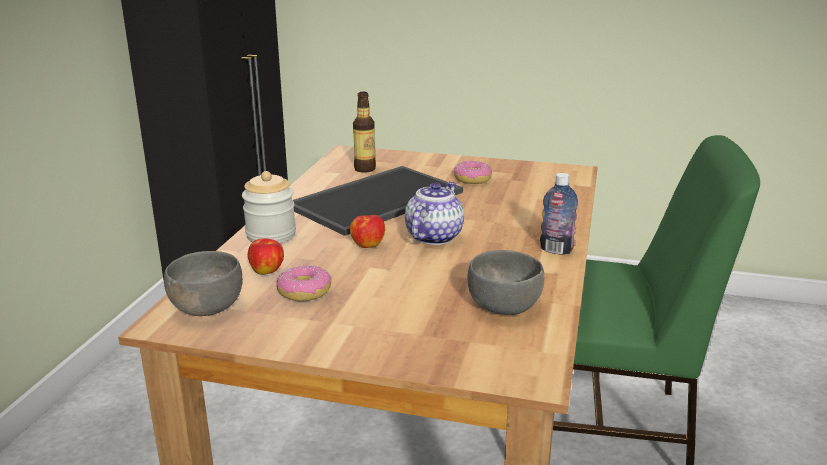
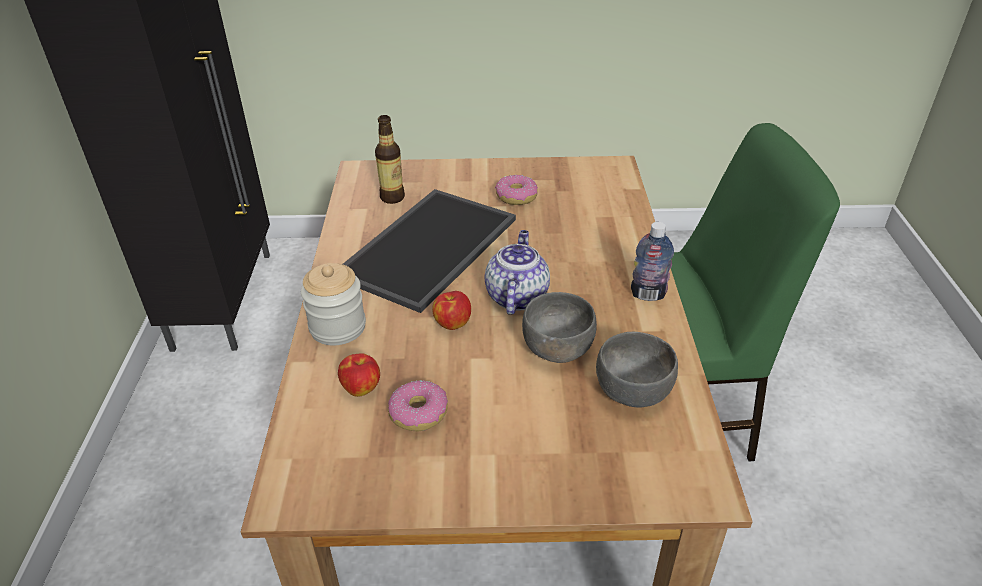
camera: 15 degrees left, 15 degrees up
grey bowl [164,251,243,316] -> grey bowl moved to [522,292,597,363]

